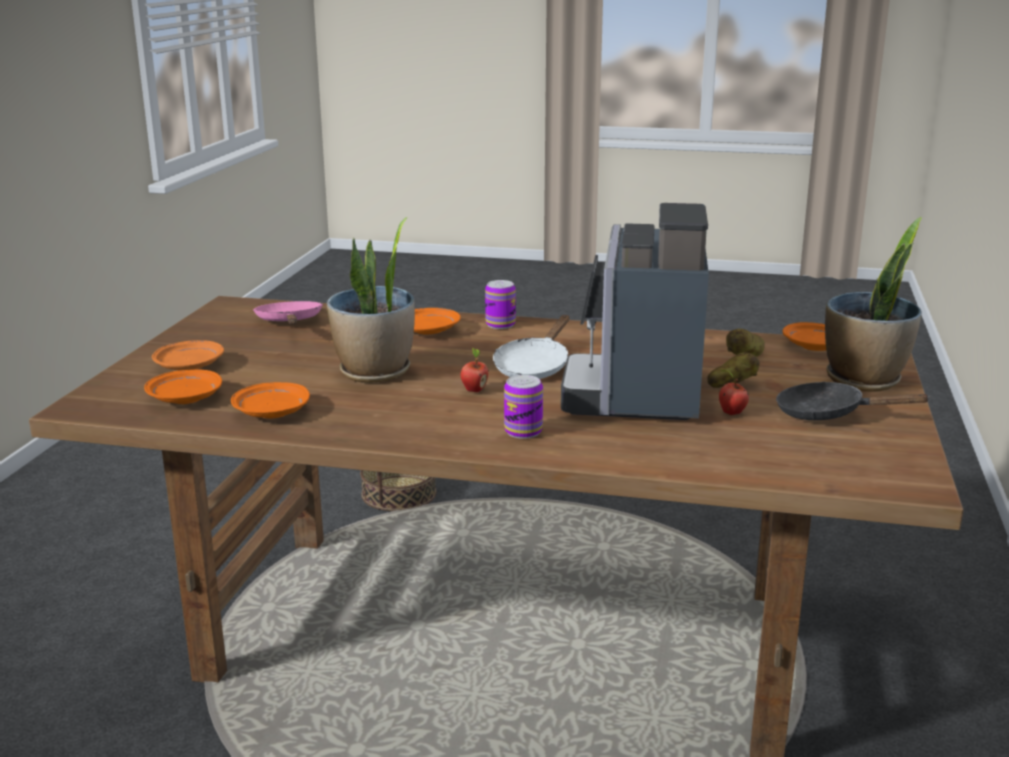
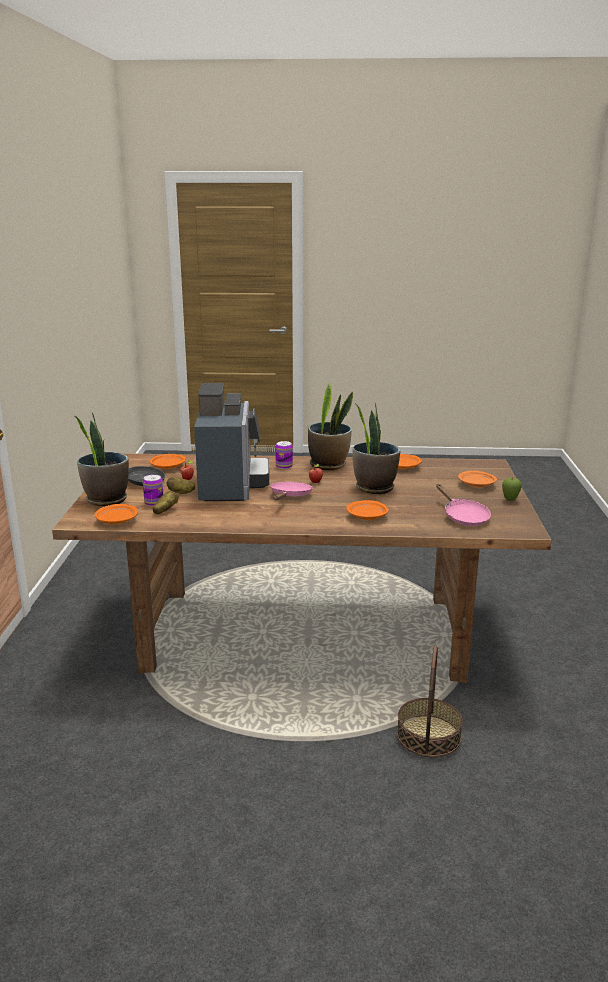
camera: 170 degrees right, 0 degrees up
orange plate [144,370,222,404] -> orange plate moved to [150,454,186,469]
can [485,280,516,329] -> can moved to [143,475,163,506]
white frying pan [493,315,570,379] -> pink frying pan [270,482,312,500]
none -> potted plant [308,382,353,470]
none -> apple [502,477,522,501]

